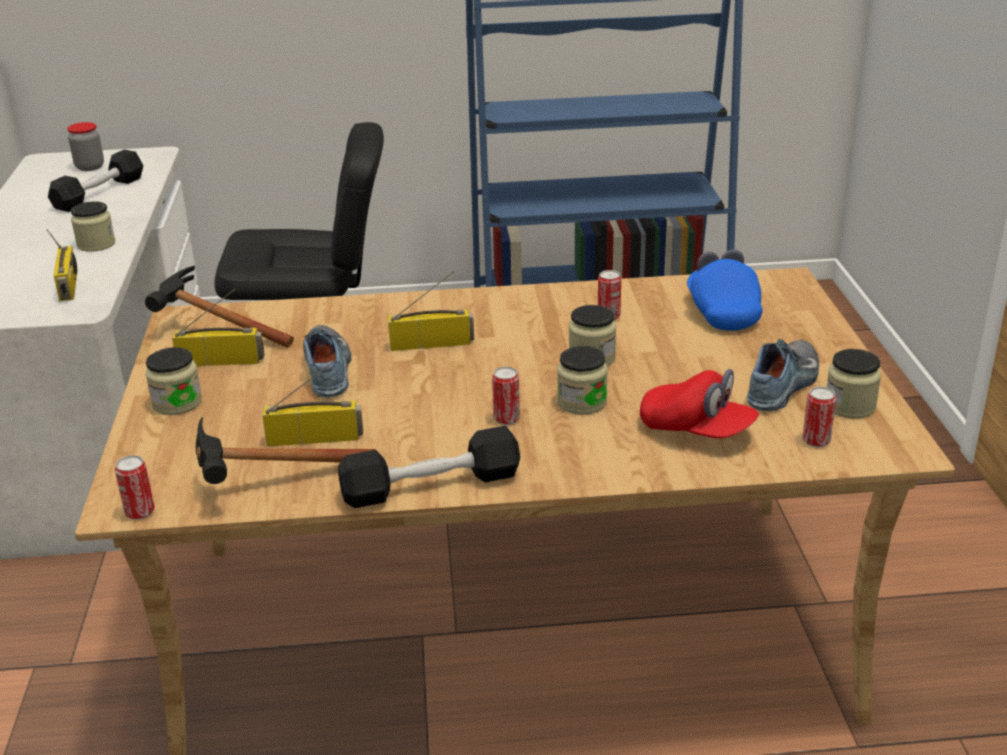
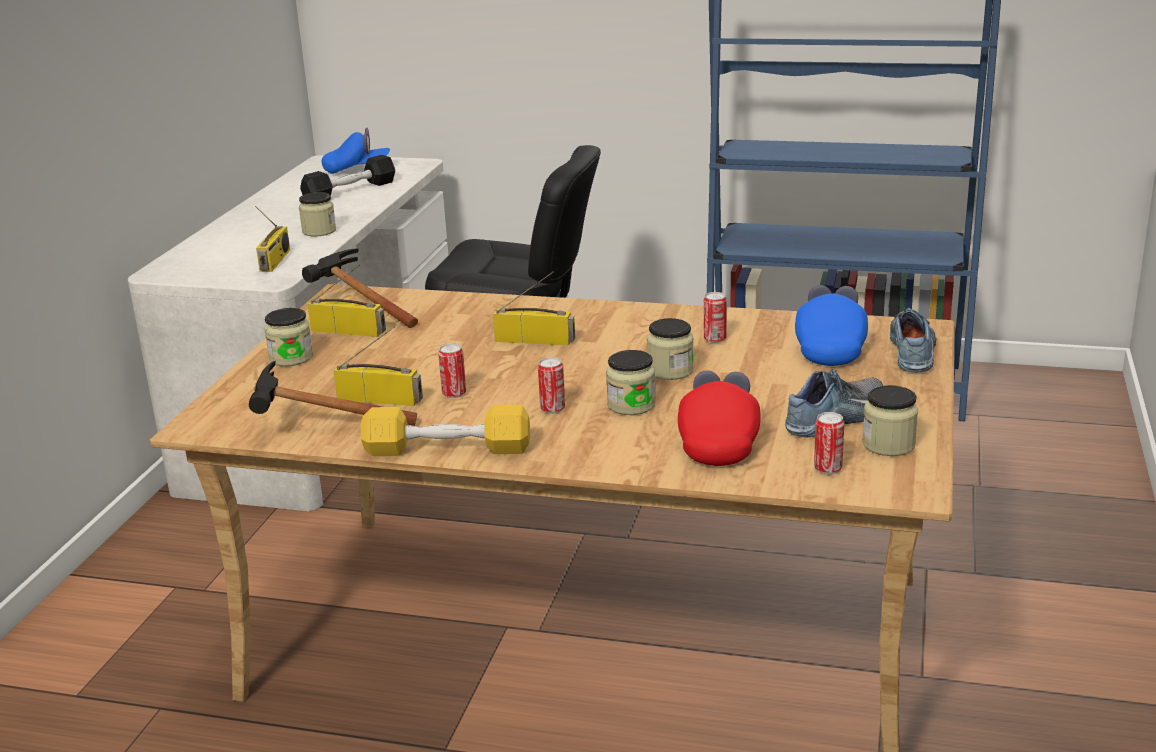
camera: 20 degrees right, 5 degrees down
jar [67,122,104,171] -> blue cap [322,128,390,174]
can [115,455,155,520] -> can moved to [438,343,466,398]
shoe [303,325,351,398] -> shoe moved to [890,308,937,373]
black dumbbell [338,426,520,508] -> yellow dumbbell [361,405,530,456]
red cap [640,369,759,438] -> red cap turned 135 degrees counterclockwise [678,370,761,466]

